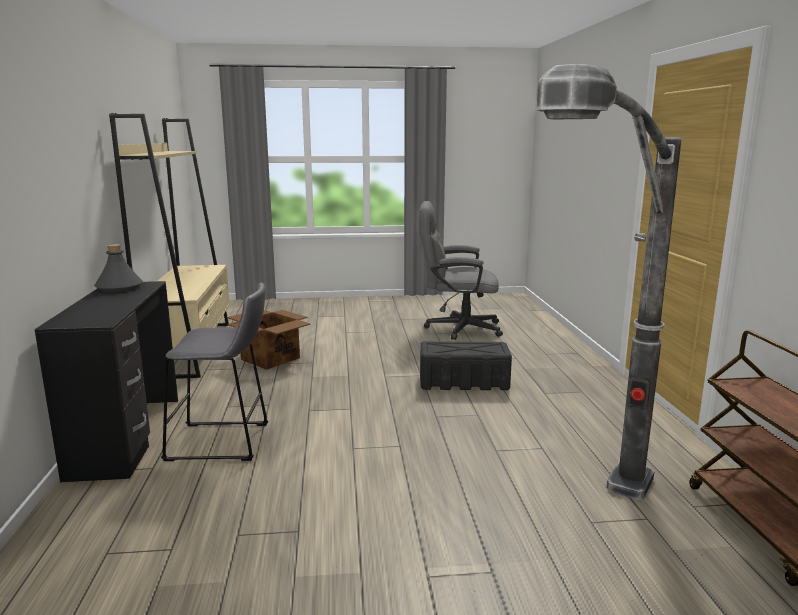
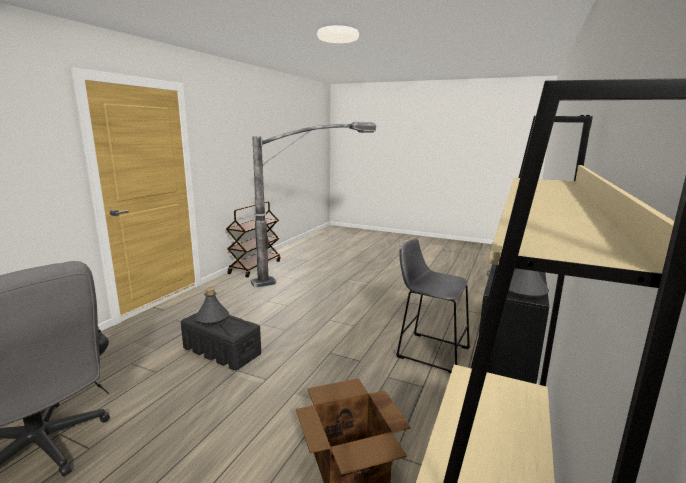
camera: 150 degrees left, 0 degrees up
none -> grey bottle [195,288,229,325]

